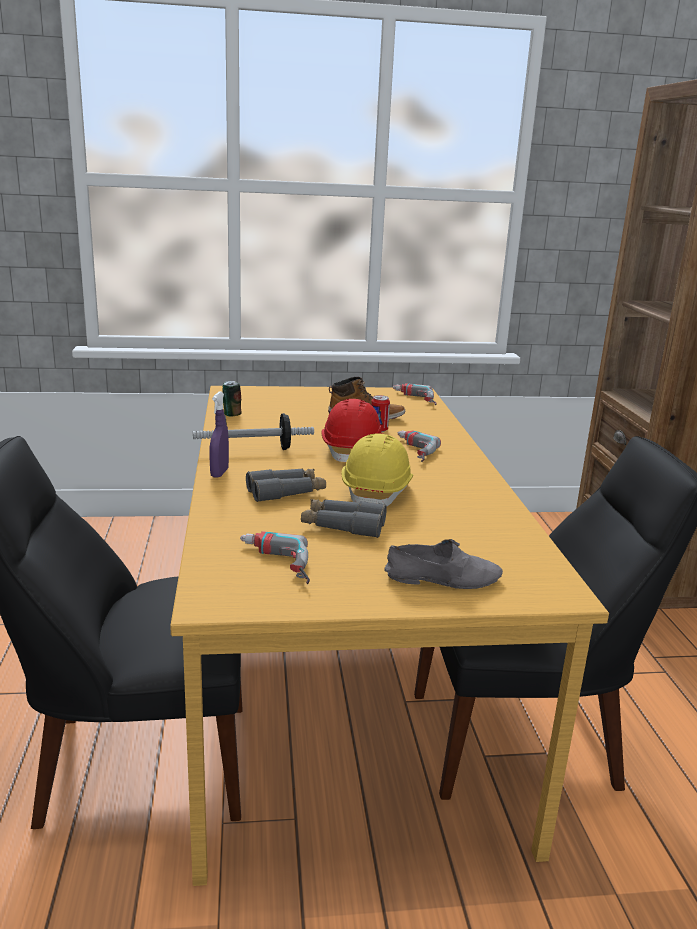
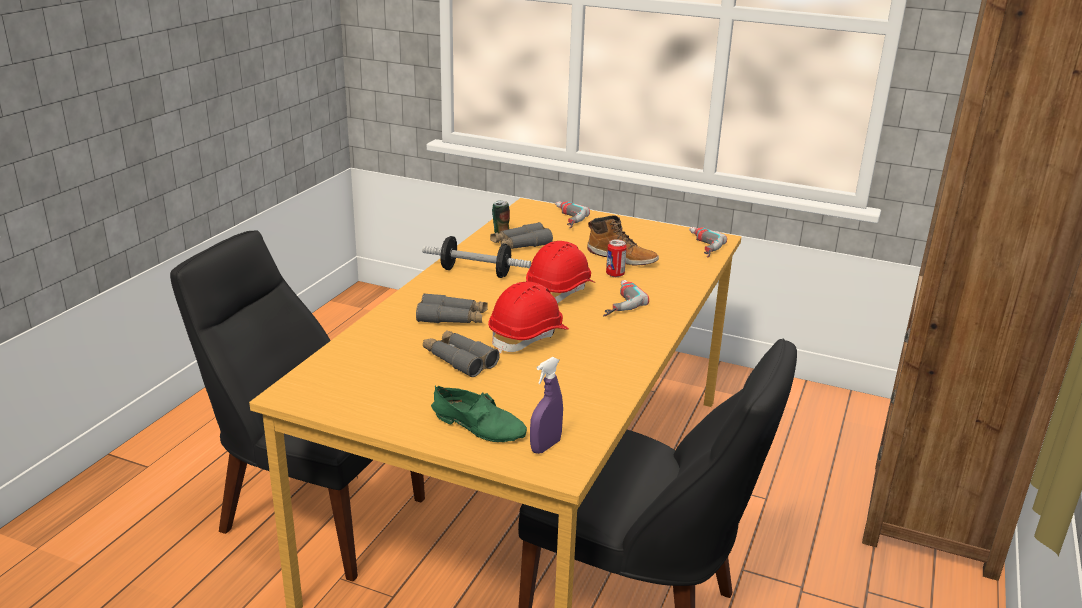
camera: 30 degrees right, 5 degrees up
purple spray bottle [209,391,229,478] -> purple spray bottle moved to [530,357,563,454]
power drill [240,531,310,584] -> power drill moved to [555,201,590,228]
yellow hard hat [342,434,413,506] -> red hard hat [488,282,569,353]
grey shoe [384,539,503,589] -> green shoe [431,385,527,442]
none -> grey binoculars [490,222,553,249]

